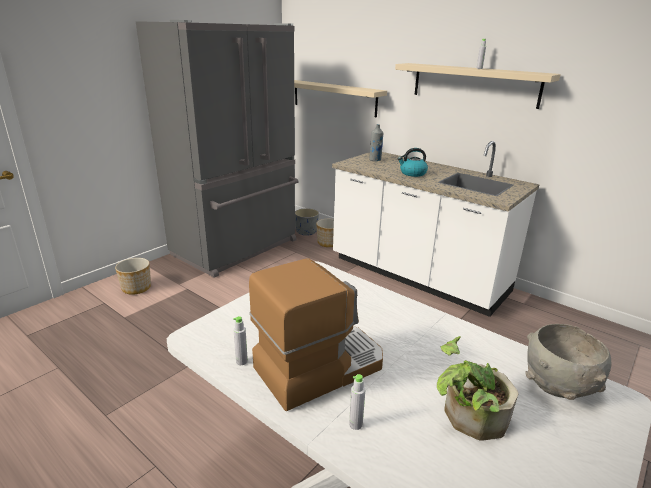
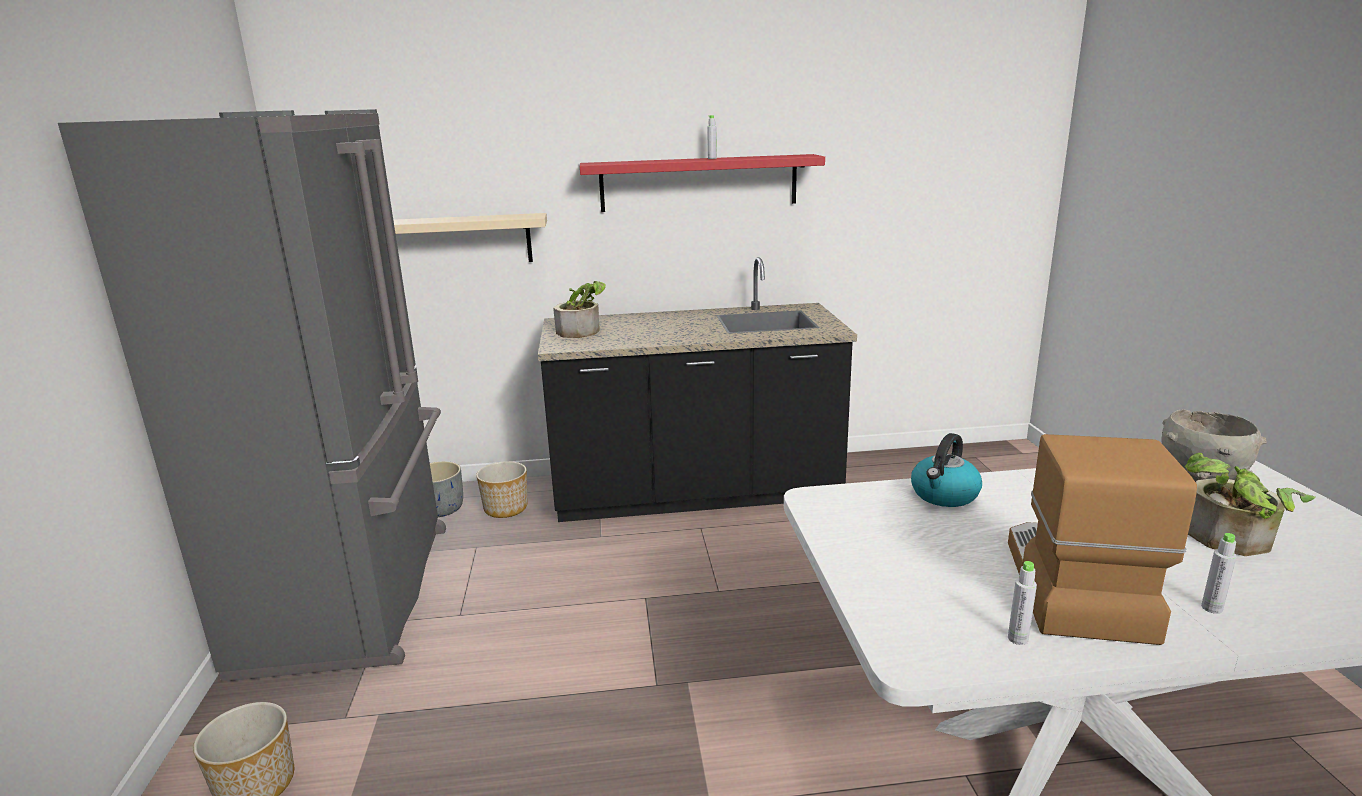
camera: 45 degrees left, 5 degrees down
white counter [332,141,540,317] -> black counter [538,257,857,522]
grey bottle [369,124,384,161] -> potted plant [553,281,606,338]
beige shelf [395,63,561,109] -> red shelf [580,154,825,212]
kettle [397,148,428,177] -> kettle moved to [911,433,982,507]

